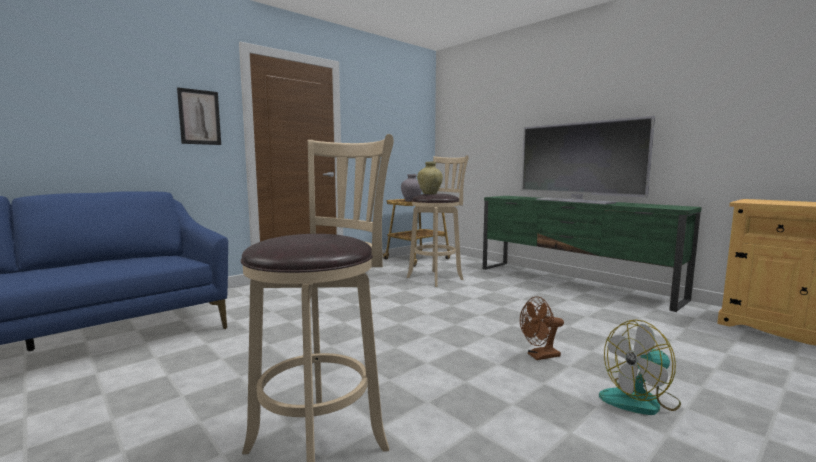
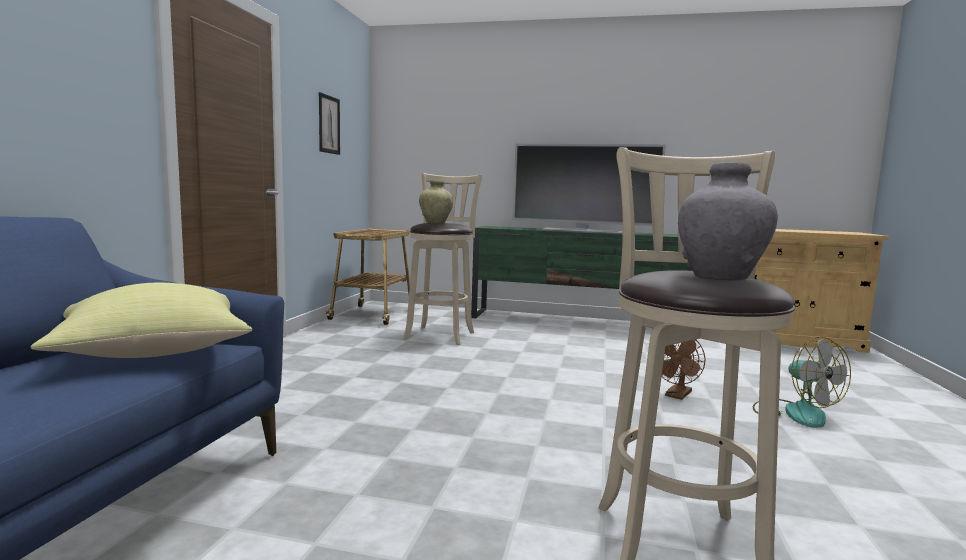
camera: 35 degrees left, 0 degrees up
picture [177,87,221,145] -> picture moved to [319,92,340,155]
grey vase [401,174,422,202] -> grey vase moved to [678,162,778,281]
fan [599,319,681,415] -> fan turned 60 degrees counterclockwise [753,337,851,428]
none -> yellow pillow [30,283,253,358]

